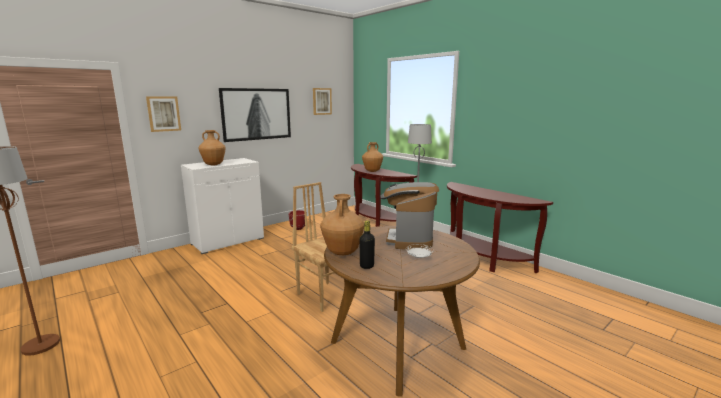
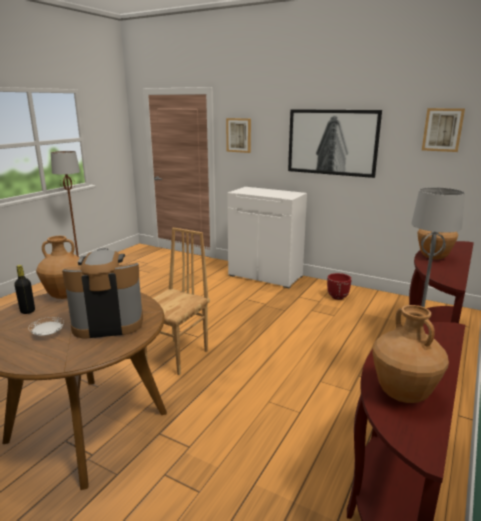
camera: 70 degrees right, 5 degrees up
brown vase [198,130,226,166] -> brown vase moved to [372,305,449,403]

